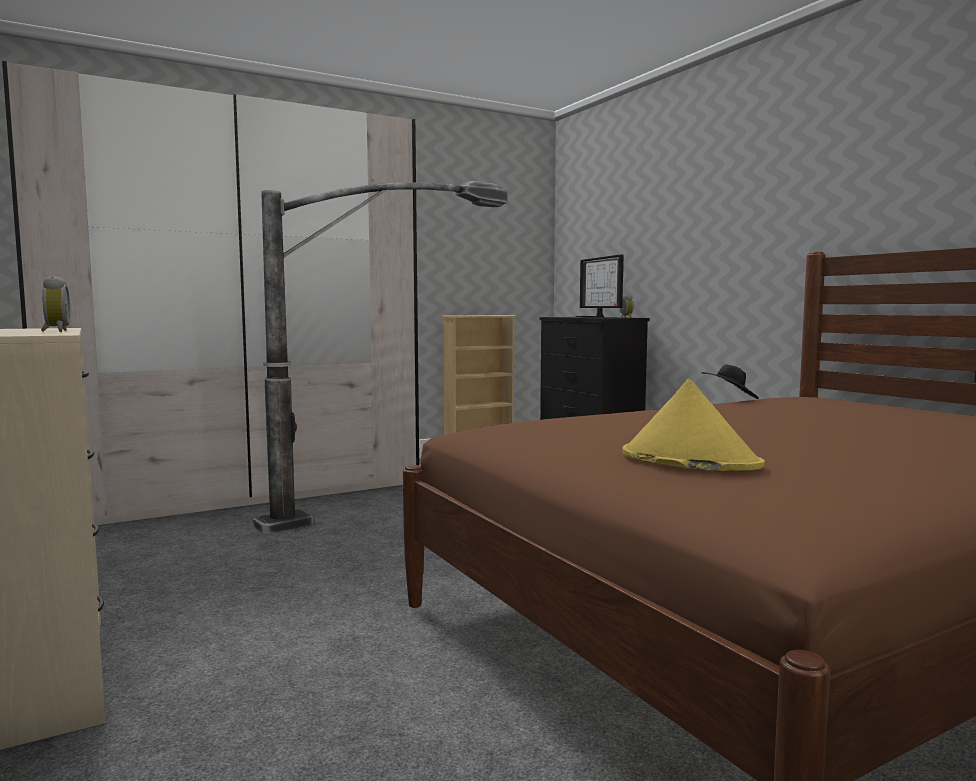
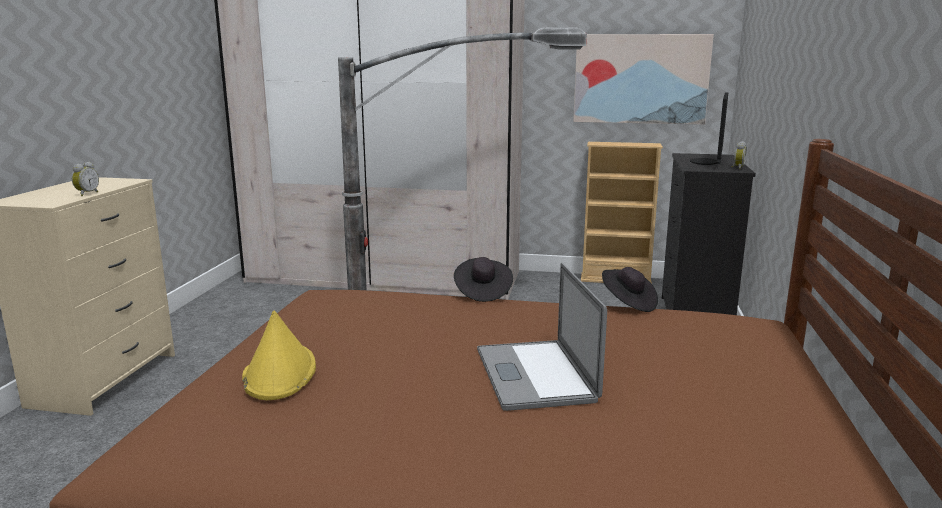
camera: 40 degrees right, 10 degrees up
none -> black hat [454,257,513,302]
none -> laptop [477,262,607,411]
none -> picture [573,34,714,124]

